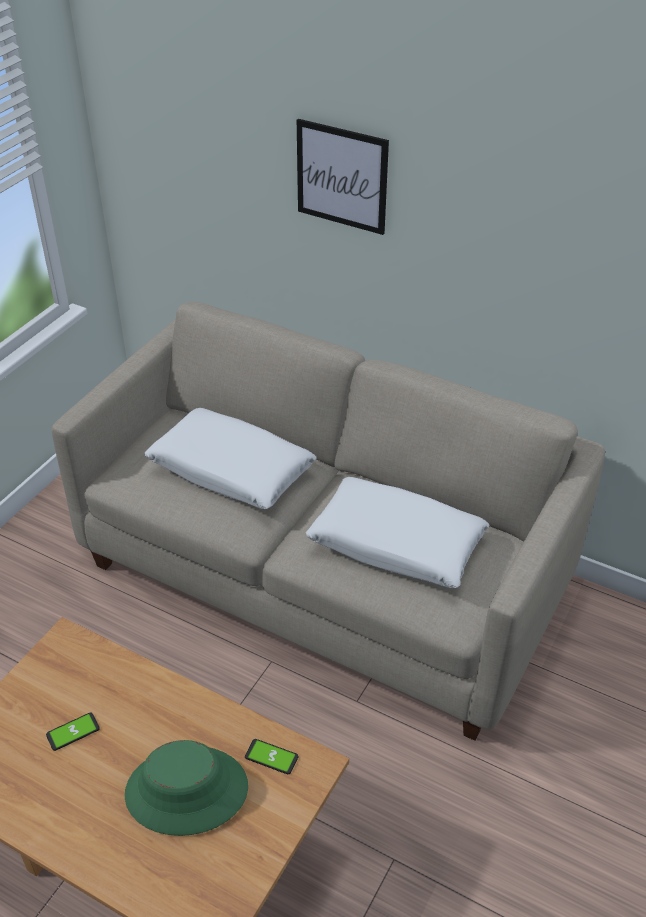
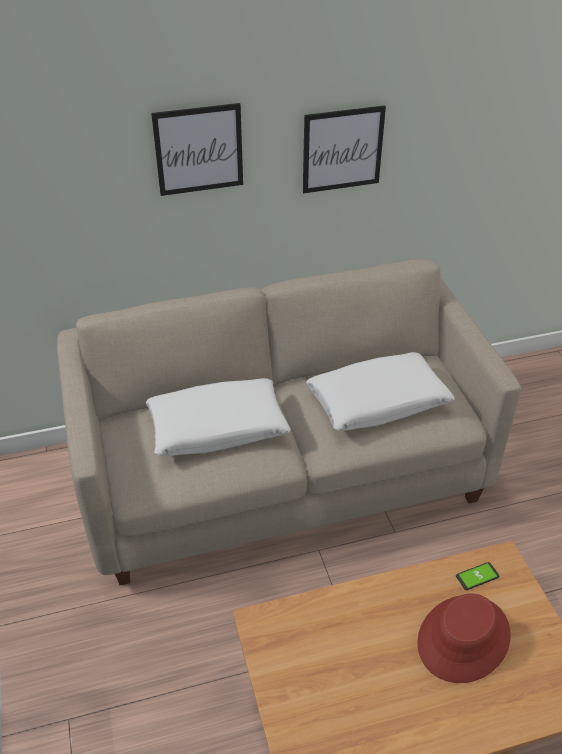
camera: 45 degrees left, 0 degrees up
phone [46,713,100,751] -> none
green hat [125,740,248,836] -> red hat [417,594,511,683]
none -> picture [303,105,386,193]

